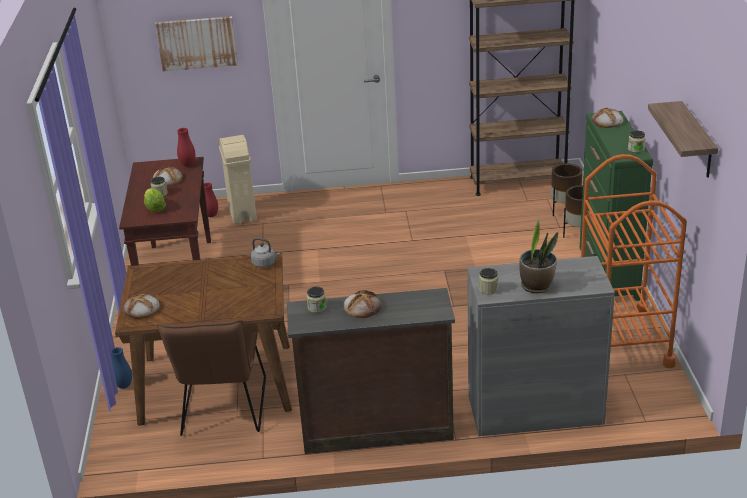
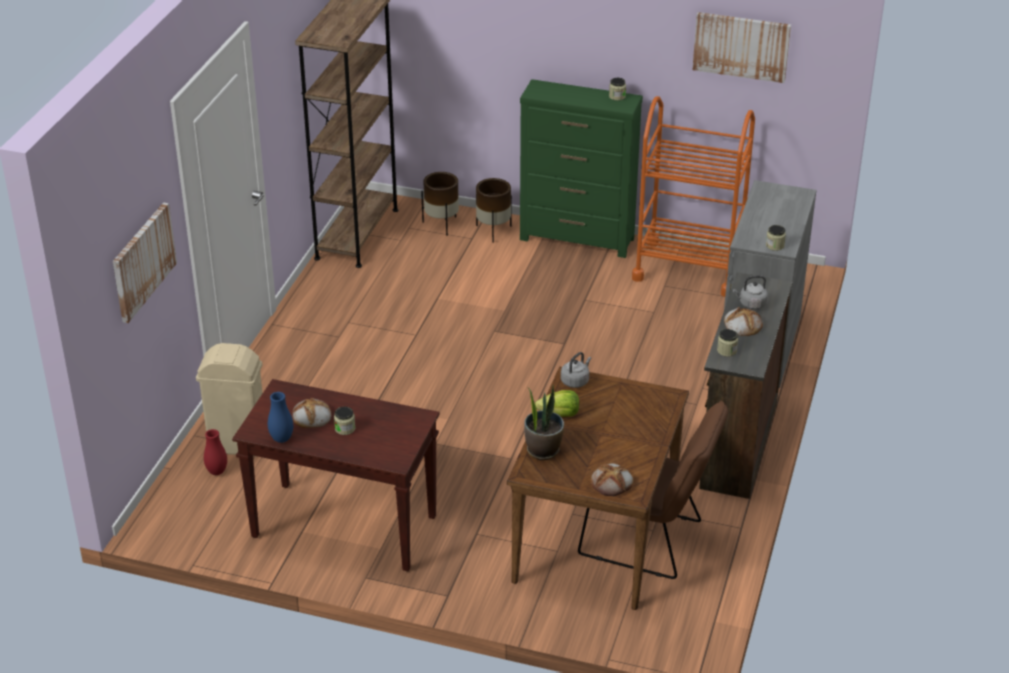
camera: 70 degrees left, 5 degrees up
blue vase [111,347,132,389] -> blue vase moved to [268,392,293,443]
lettuce [144,188,166,212] -> lettuce moved to [535,390,579,417]
red vase [177,128,195,167] -> none
potted plant [520,219,558,293] -> potted plant moved to [524,385,564,460]
bread [592,108,623,128] -> none
shelf [648,101,718,178] -> picture [693,12,791,83]
none -> grey kettle [733,275,768,310]

